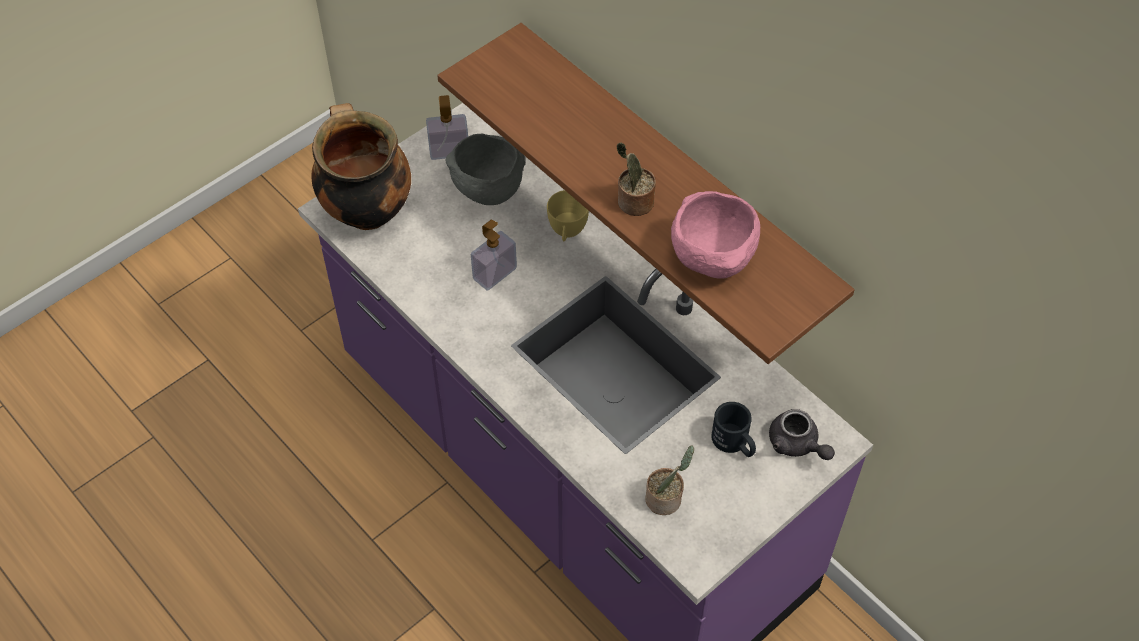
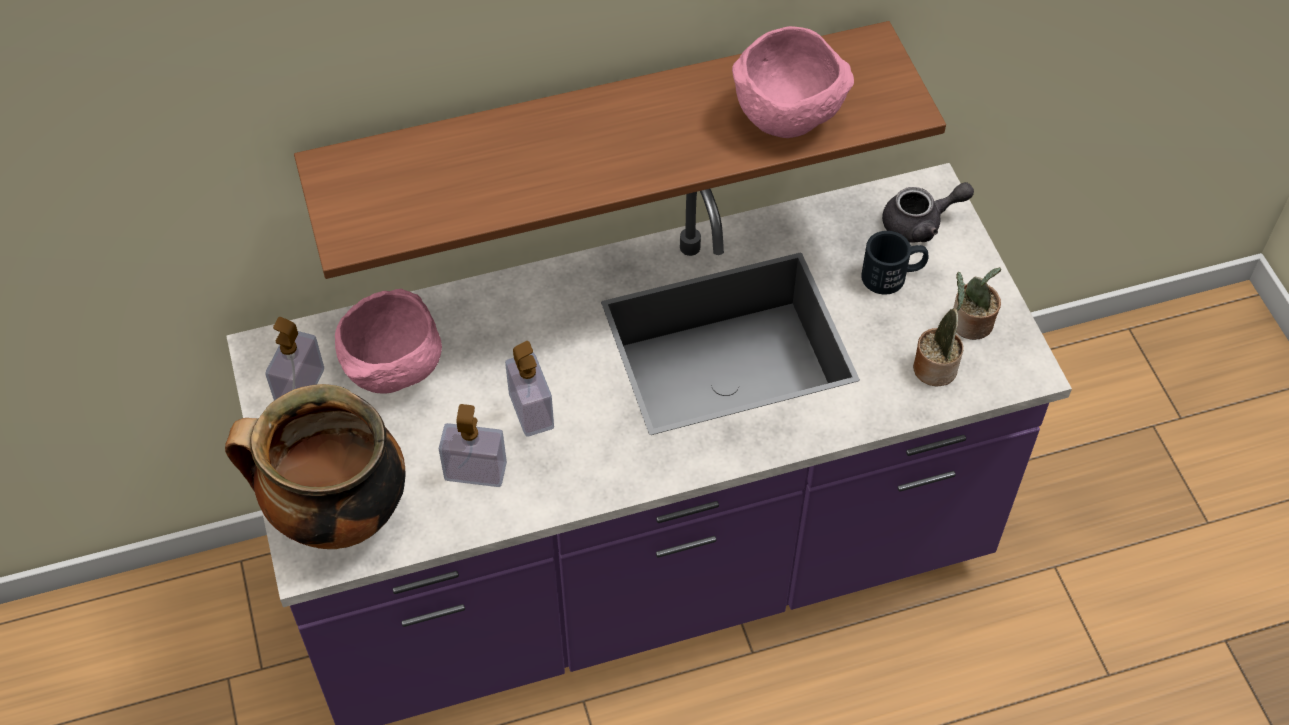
camera: 65 degrees left, 0 degrees up
grey bowl [445,134,525,205] -> pink bowl [335,289,442,394]
yellow cup [547,190,589,241] -> none
potted plant [616,142,656,216] -> potted plant moved to [953,267,1001,340]
none -> soap dispenser [439,404,507,487]

